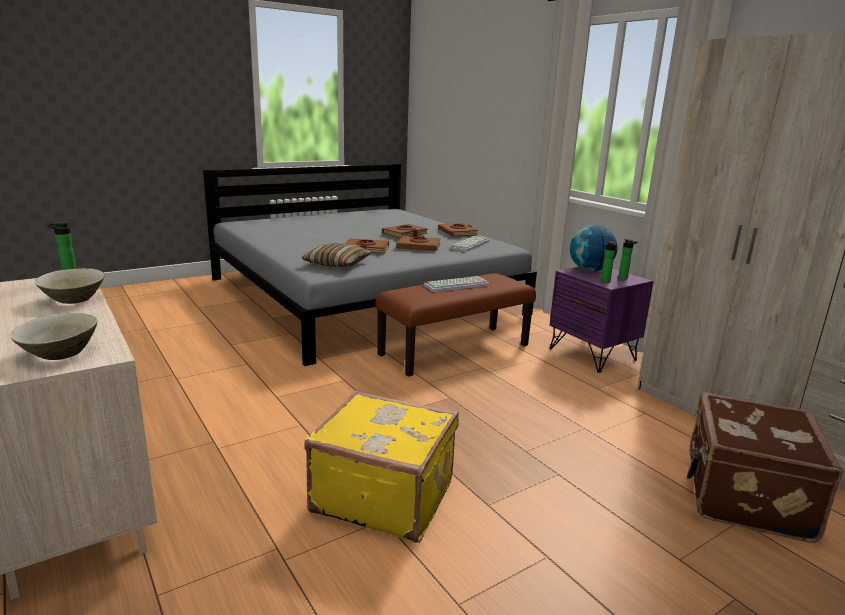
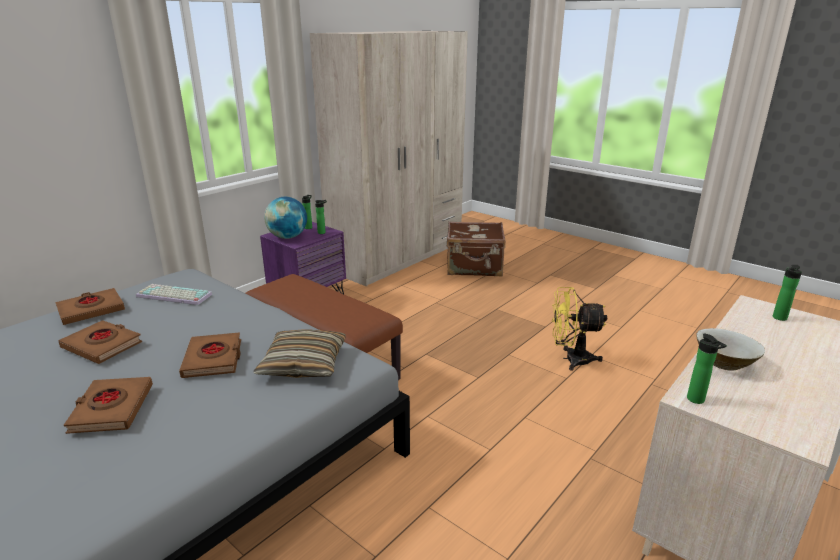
camera: 105 degrees left, 5 degrees up
beige bowl [11,313,97,360] -> bottle [773,265,802,321]
yellow suitcase [304,391,459,543] -> yellow fan [552,287,607,371]
brown book [396,235,440,251] -> brown book moved to [64,377,153,434]
keyboard [424,276,490,292] -> none

